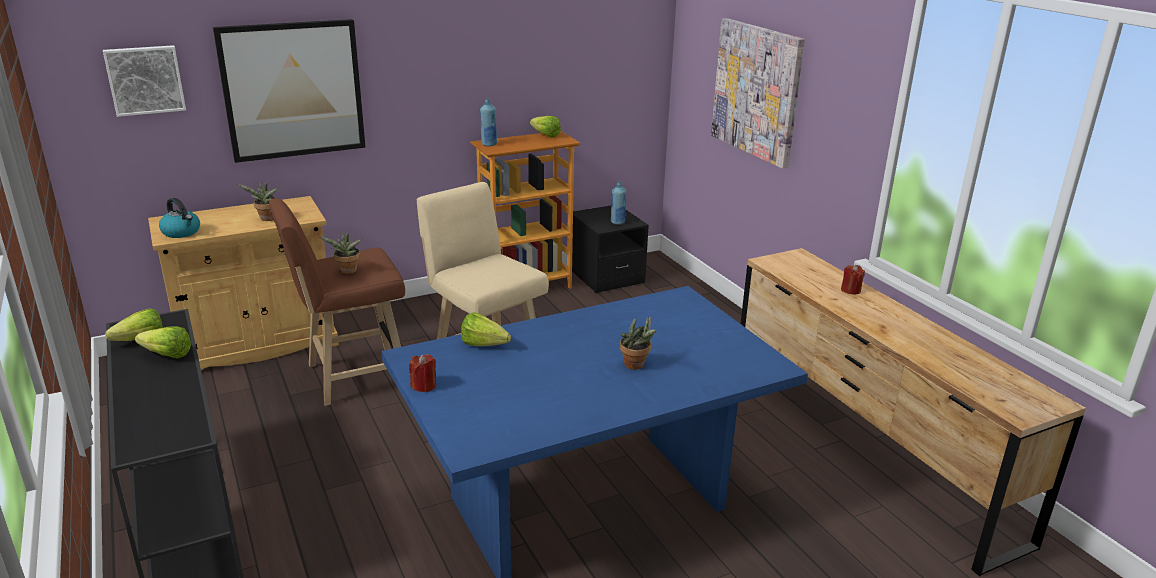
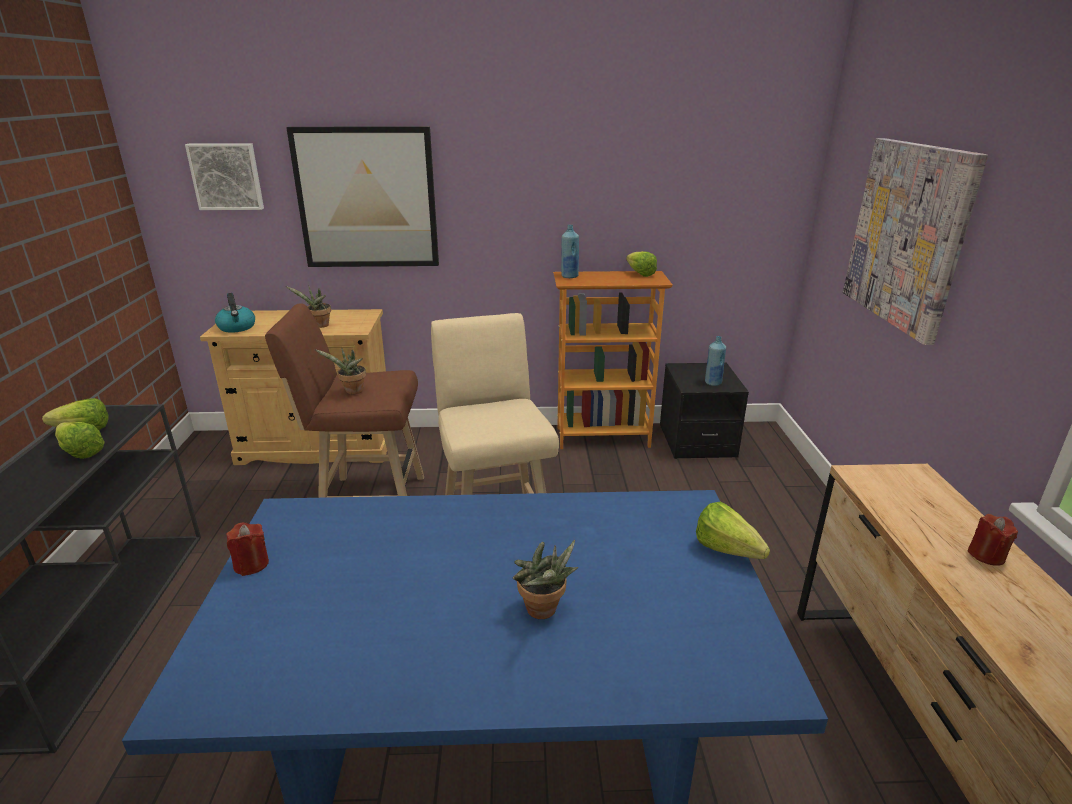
camera: 25 degrees right, 0 degrees up
lettuce [461,312,511,346] -> lettuce moved to [696,502,770,559]

